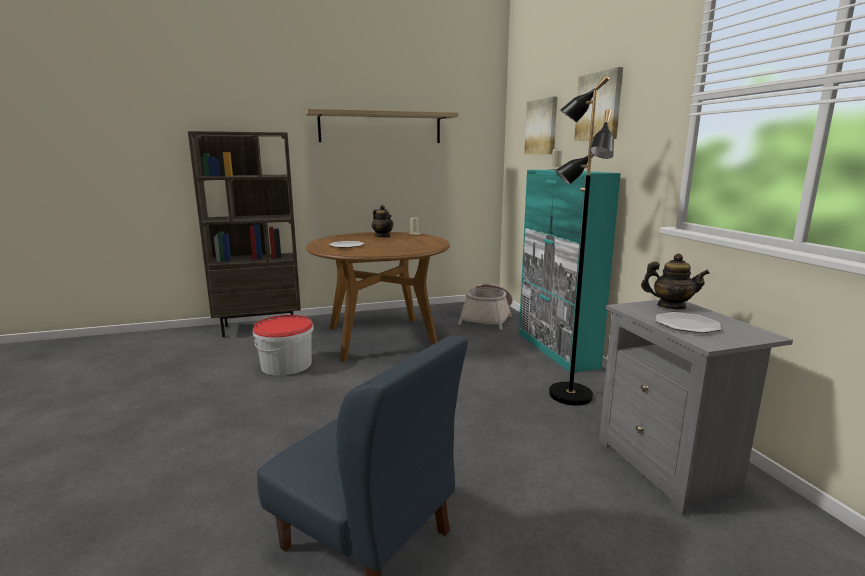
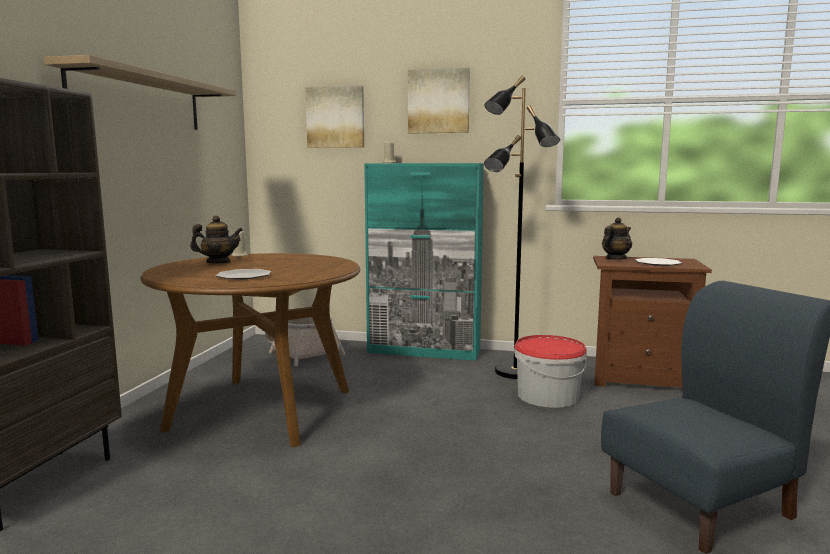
camera: 60 degrees left, 5 degrees down
bucket [253,315,314,376] -> bucket moved to [514,335,587,408]
grey nightstand [599,300,793,515] -> brown nightstand [593,256,712,388]

